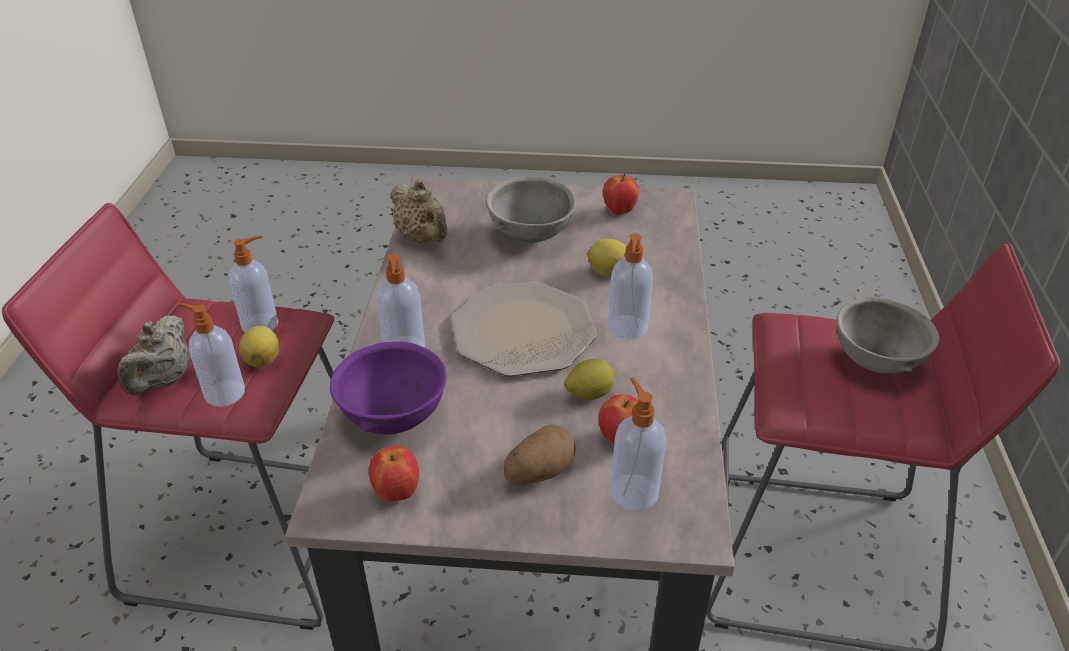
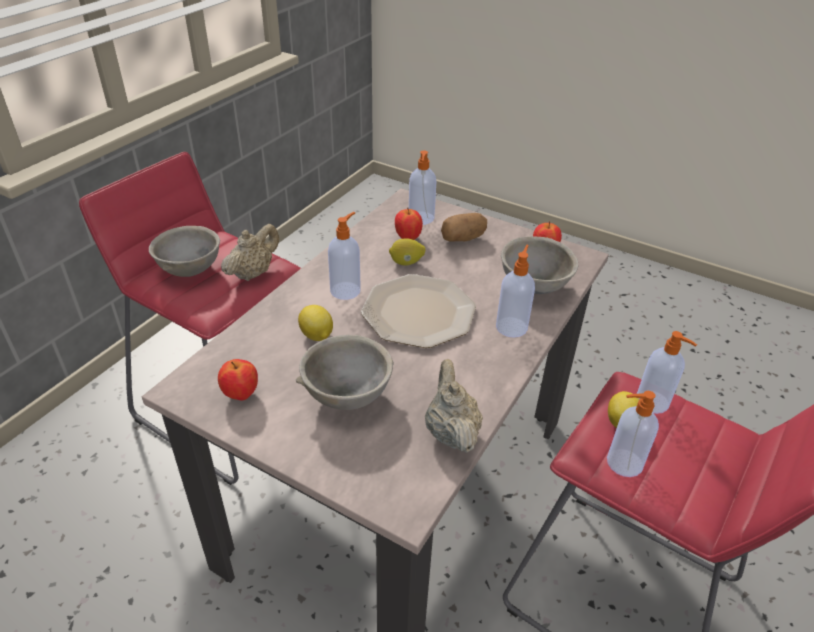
camera: 155 degrees left, 0 degrees up
beige teapot [117,315,189,395] -> beige teapot moved to [221,224,279,281]
purple bowl [330,341,446,434] -> grey bowl [501,236,578,294]

